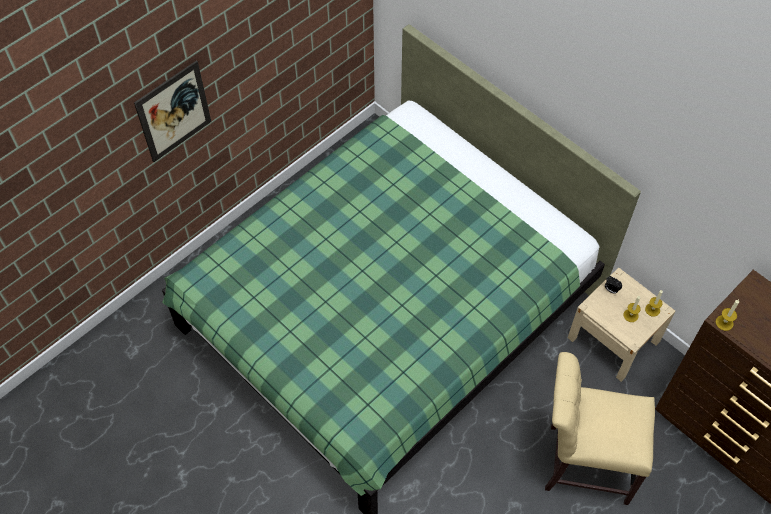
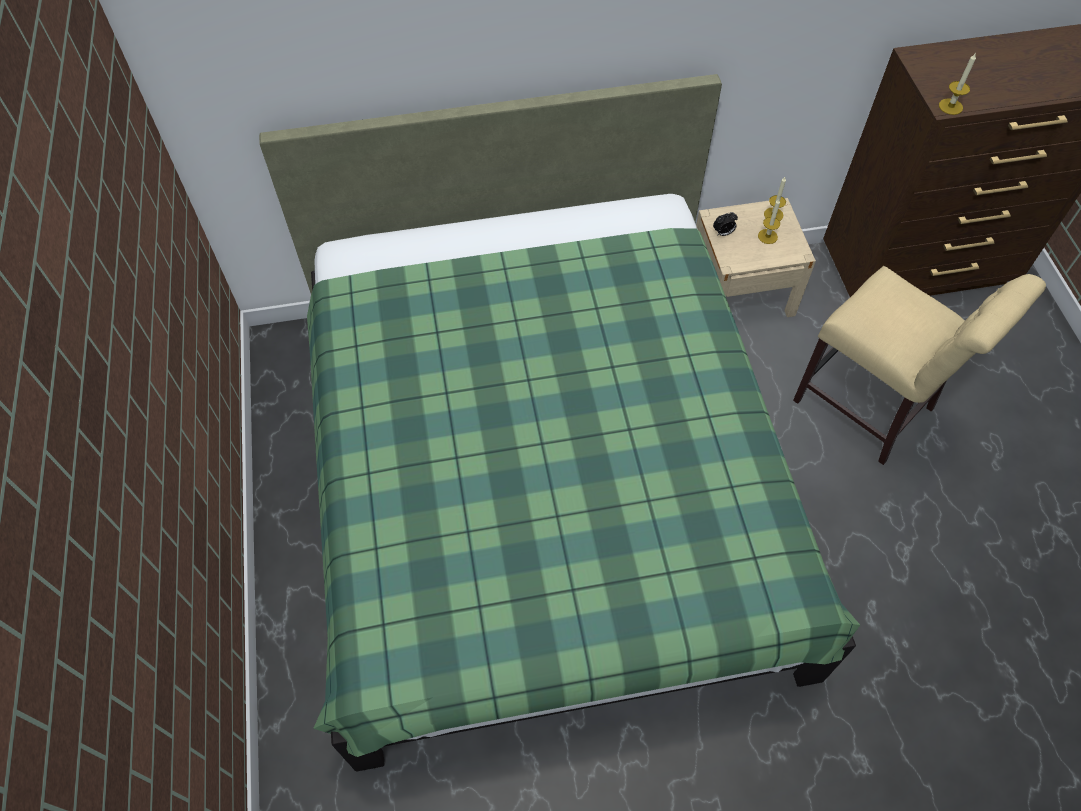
camera: 55 degrees left, 0 degrees up
picture [134,60,211,162] -> none
beige chair [545,352,655,505] -> beige chair turned 90 degrees counterclockwise [793,266,1046,465]

